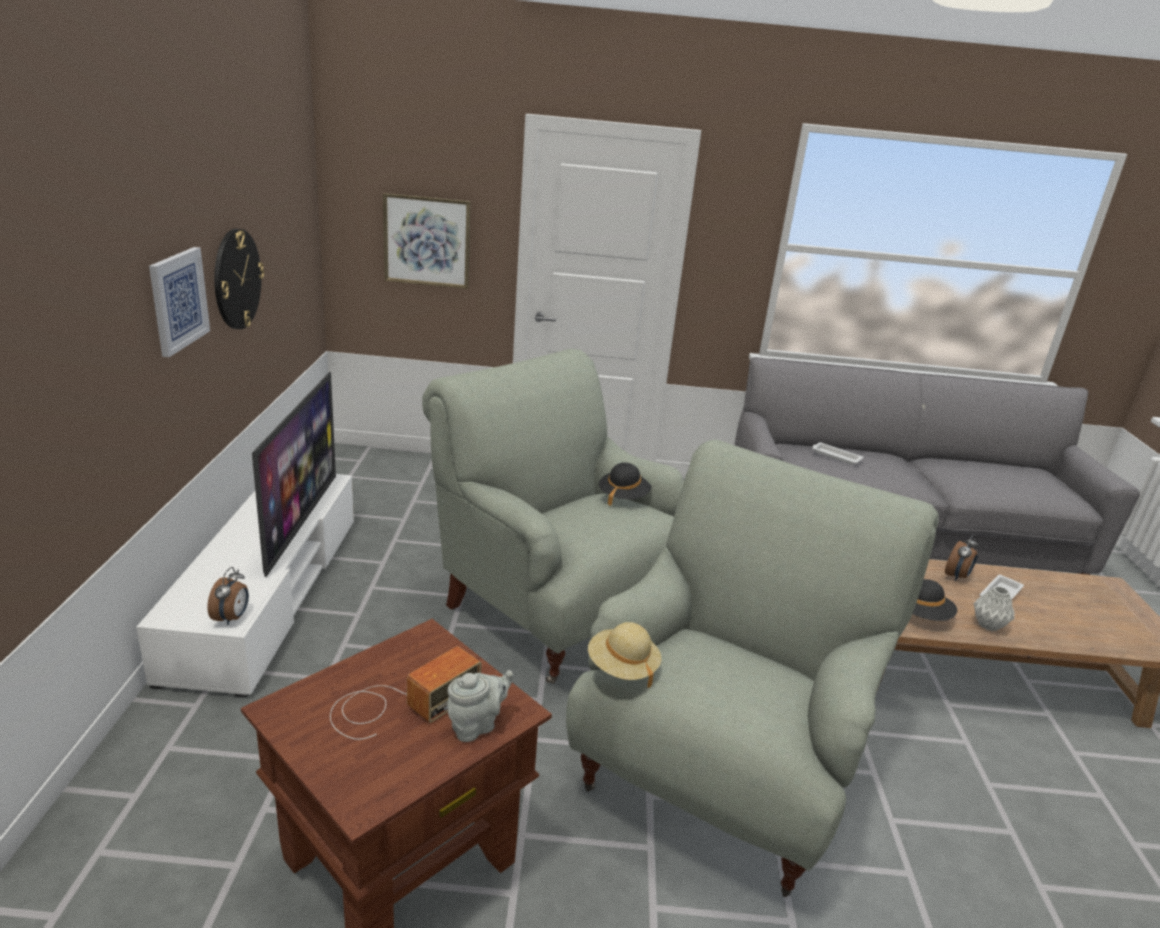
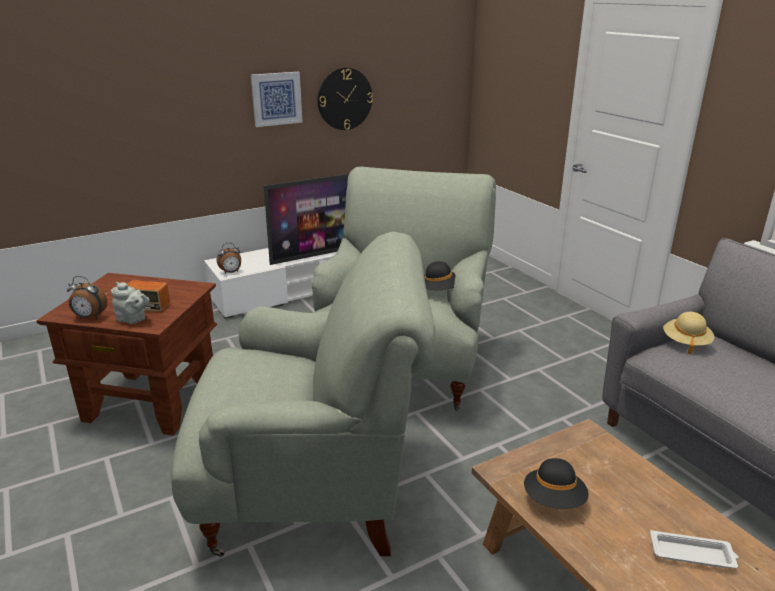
camera: 60 degrees right, 0 degrees up
picture [383,193,471,289] -> none
beige hat [588,622,661,688] -> beige hat moved to [663,312,714,355]
white tray [812,442,864,465] -> none
alarm clock [945,534,979,581] -> alarm clock moved to [67,276,107,319]
grey vase [974,586,1015,631] -> none

